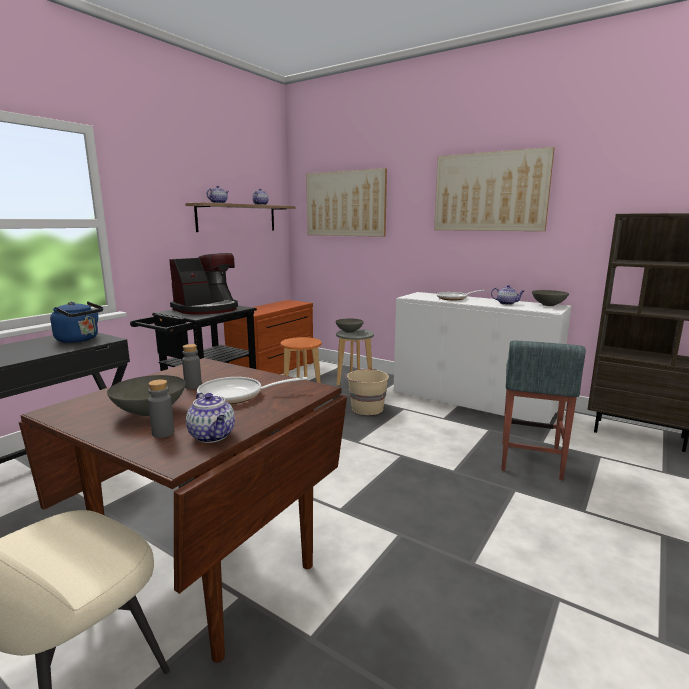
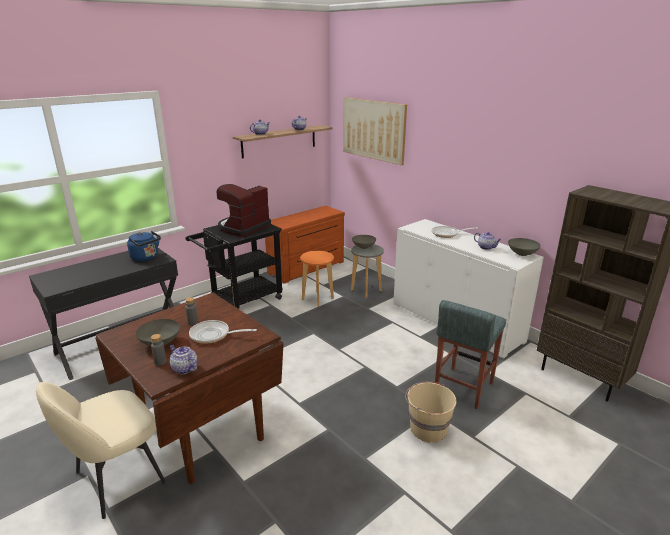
camera: 15 degrees right, 10 degrees up
coffee machine [169,253,238,315] -> coffee machine turned 150 degrees clockwise [217,184,271,237]
teapot [186,392,235,443] -> teapot turned 150 degrees clockwise [170,345,197,374]
beige bucket [345,369,389,415] -> beige bucket moved to [405,381,457,443]
picture [434,147,555,231] -> none

